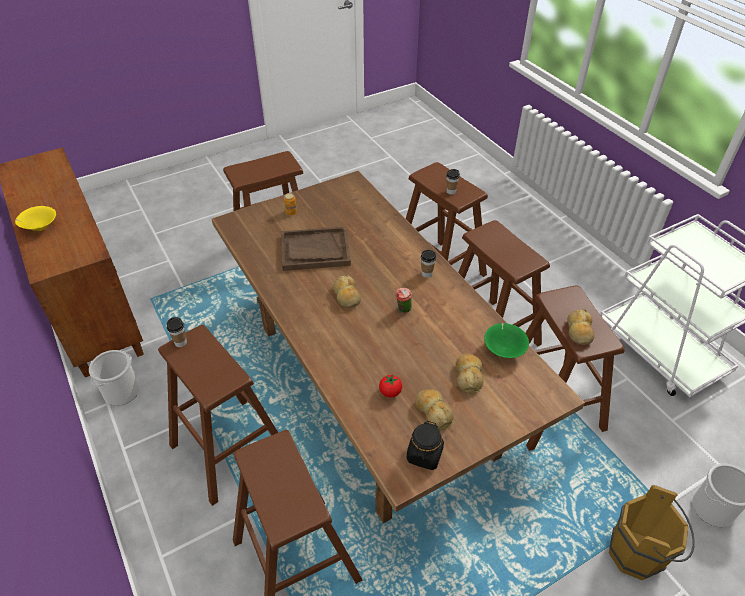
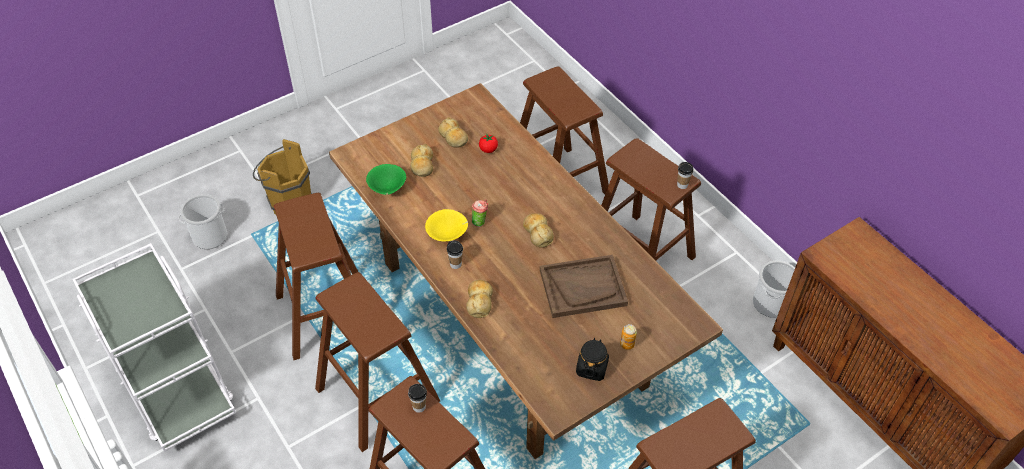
camera: 175 degrees right, 5 degrees up
yellow bowl [15,206,56,231] -> yellow bowl moved to [425,209,468,242]
black jar [407,421,444,470] -> black jar moved to [576,338,609,381]
bread [567,309,595,345] -> bread moved to [466,280,493,318]

